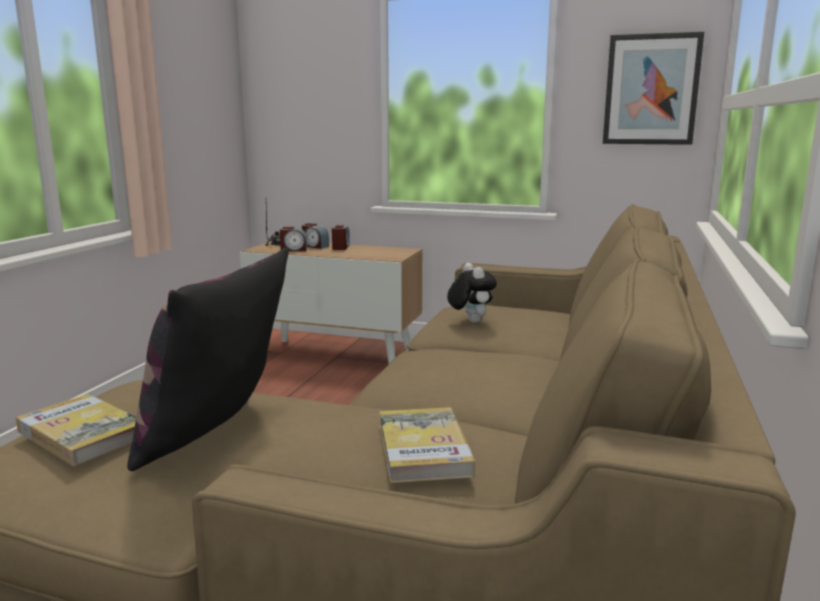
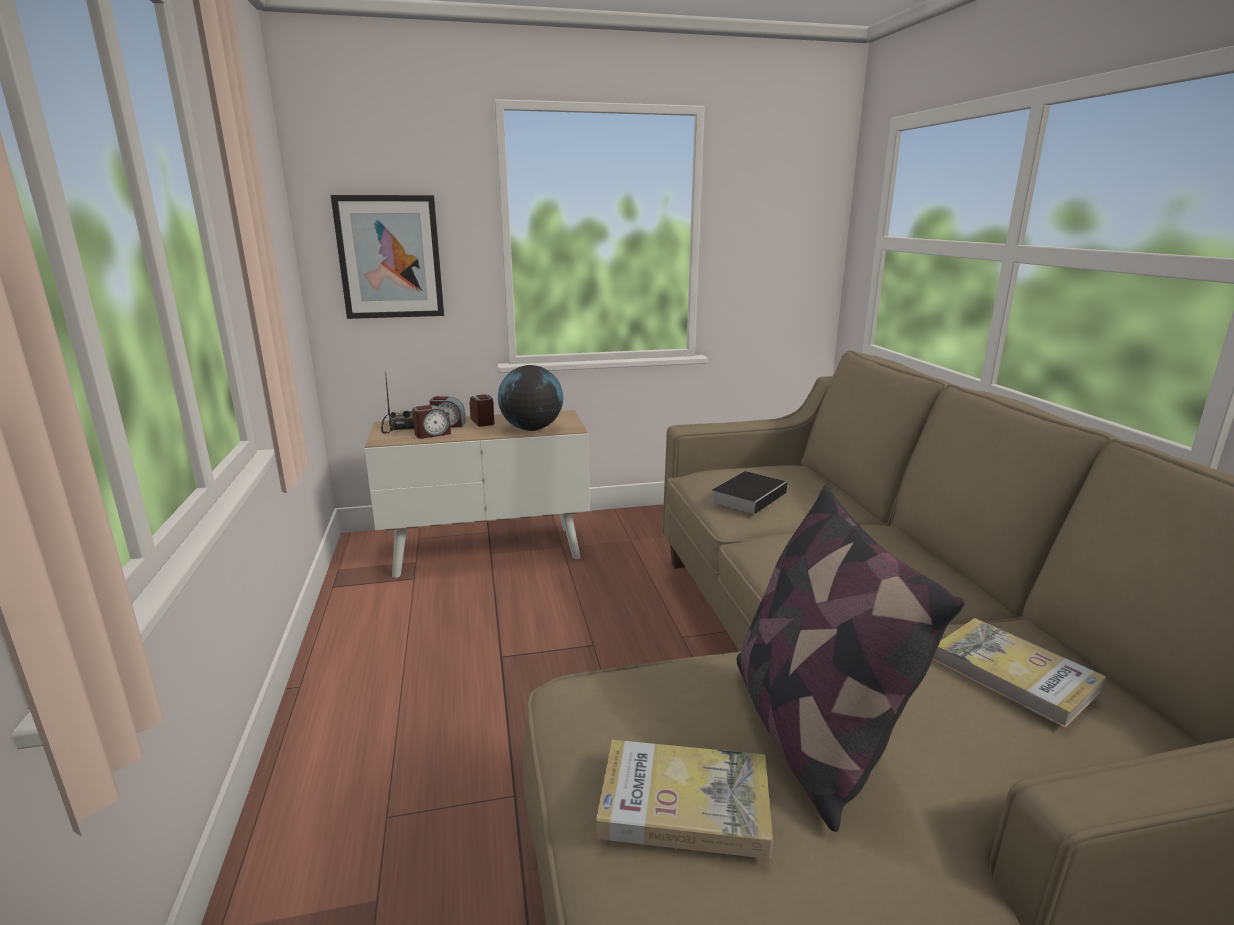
camera: 30 degrees left, 5 degrees up
plush toy [447,263,497,323] -> book [711,471,787,514]
picture [603,32,704,145] -> picture moved to [331,195,444,319]
none -> globe [498,365,563,431]

